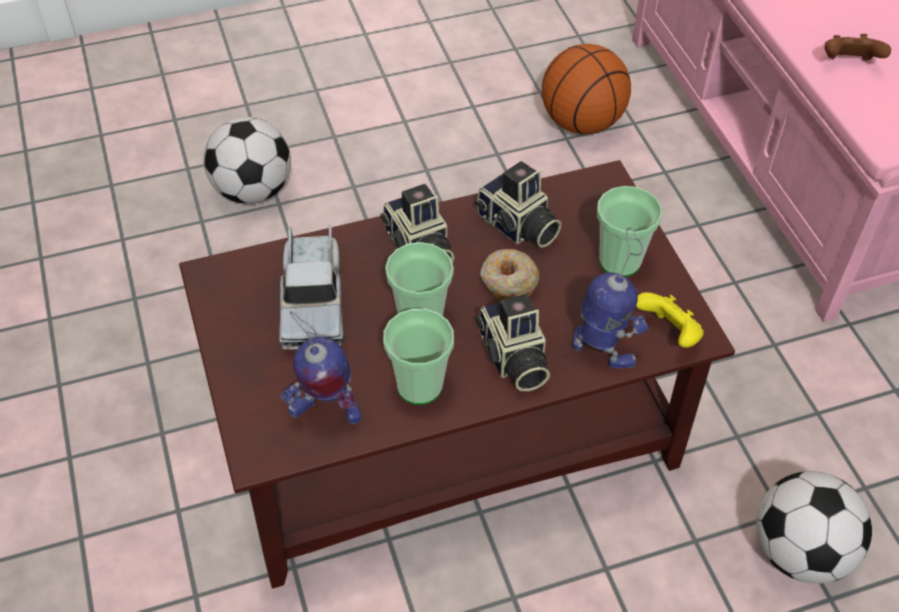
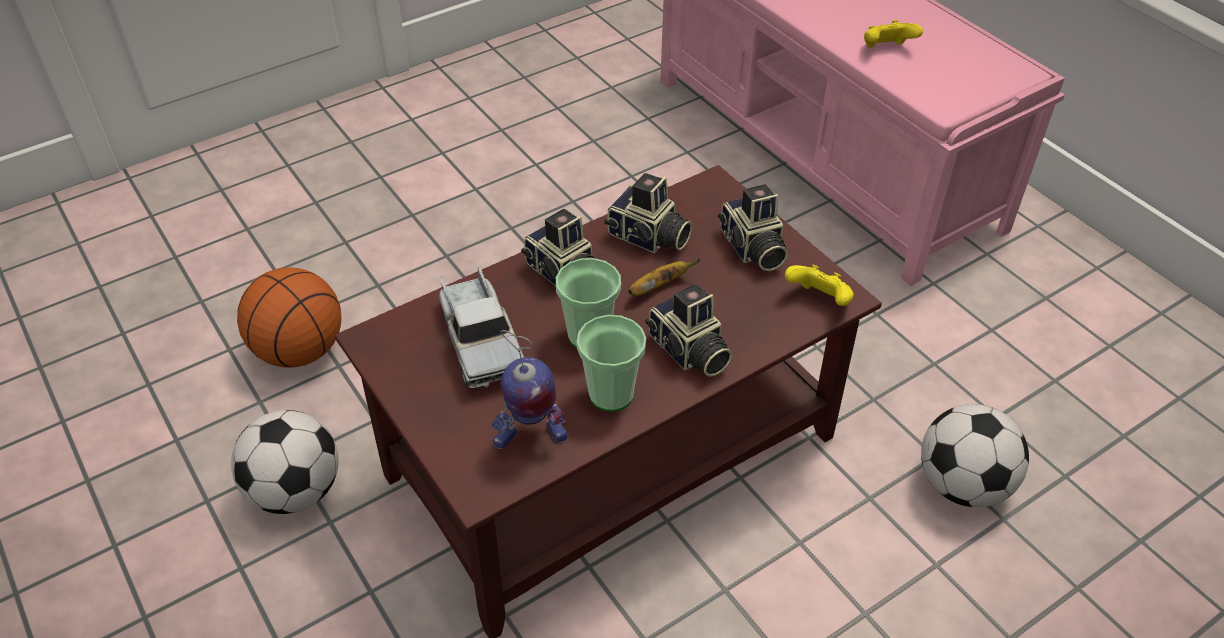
camera: 15 degrees left, 5 degrees down
football [204,117,291,204] -> football moved to [231,410,339,514]
donut [480,249,539,301] -> banana [628,259,700,296]
basketball [542,44,631,134] -> basketball moved to [237,267,342,368]
toy robot [572,227,649,368] -> none
cup [597,186,662,277] -> camera [718,184,788,271]
brown game controller [825,34,891,61] -> yellow game controller [864,20,923,48]

